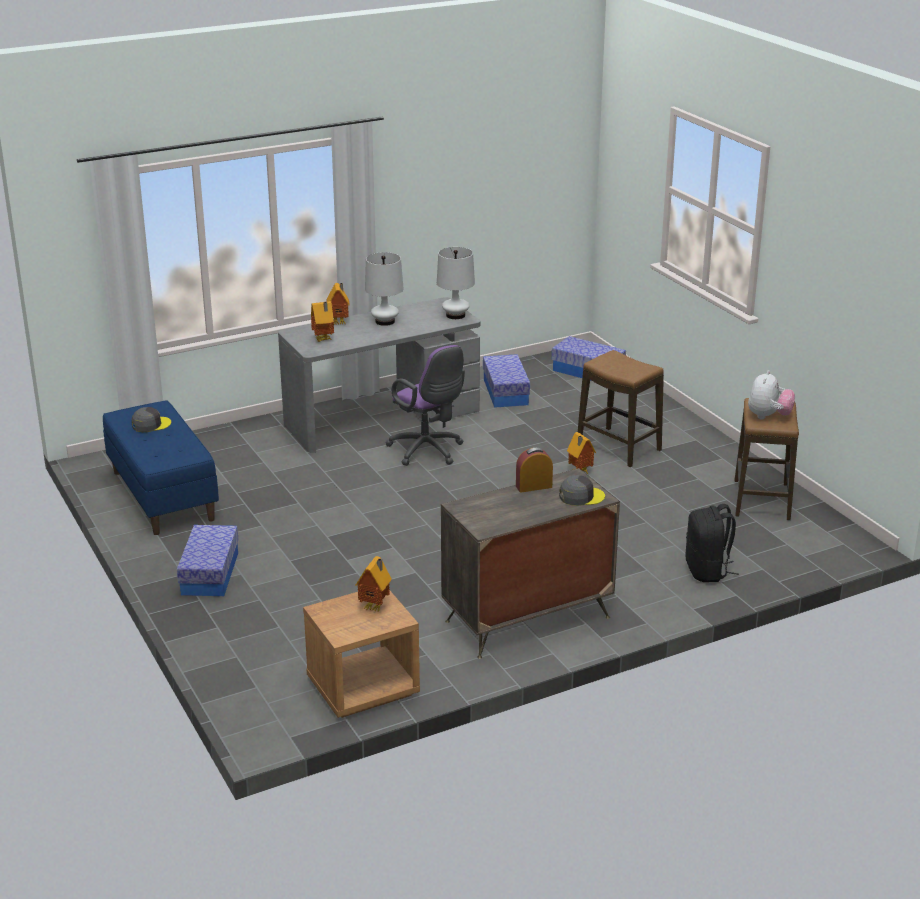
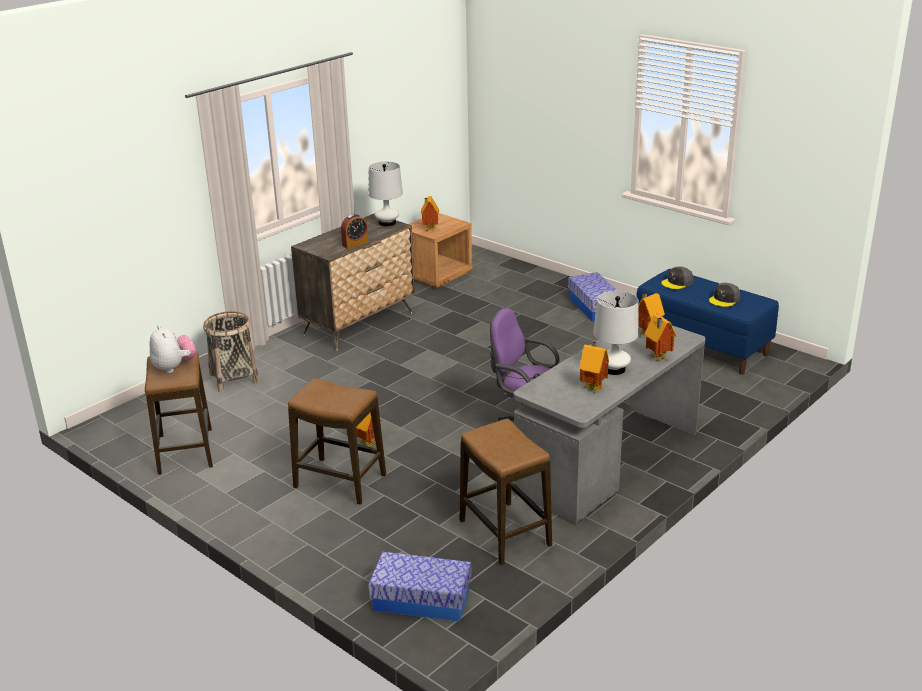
camera: 160 degrees right, 0 degrees up
white table lamp [437,247,475,319] -> white table lamp moved to [369,161,403,226]
storage box [483,354,530,408] -> stool [460,418,552,565]
grey cap [559,475,605,506] -> grey cap moved to [661,266,693,289]
black backpack [686,504,739,582] -> basket [203,311,259,392]
plush toy [748,370,795,419] -> plush toy turned 150 degrees clockwise [150,325,197,373]
none -> toy house [579,342,609,392]

